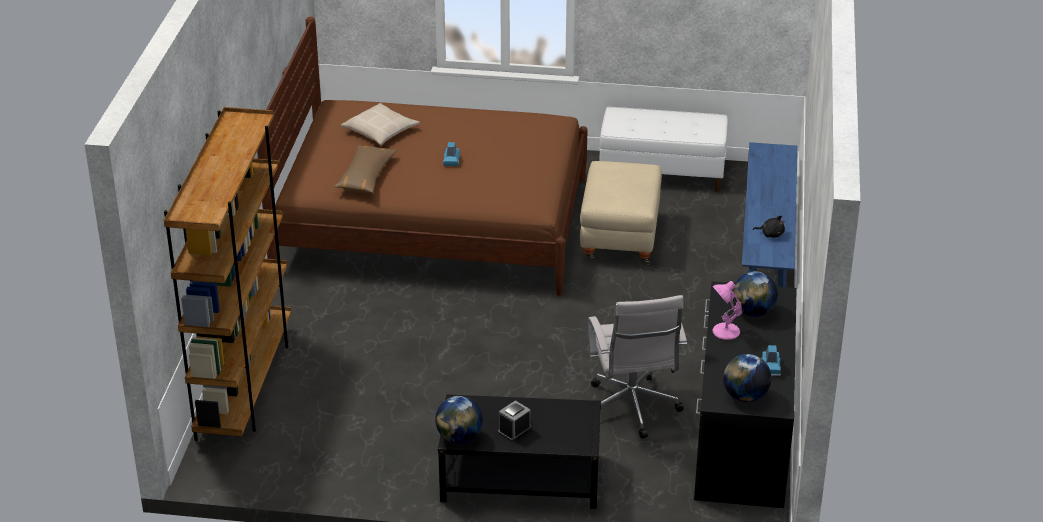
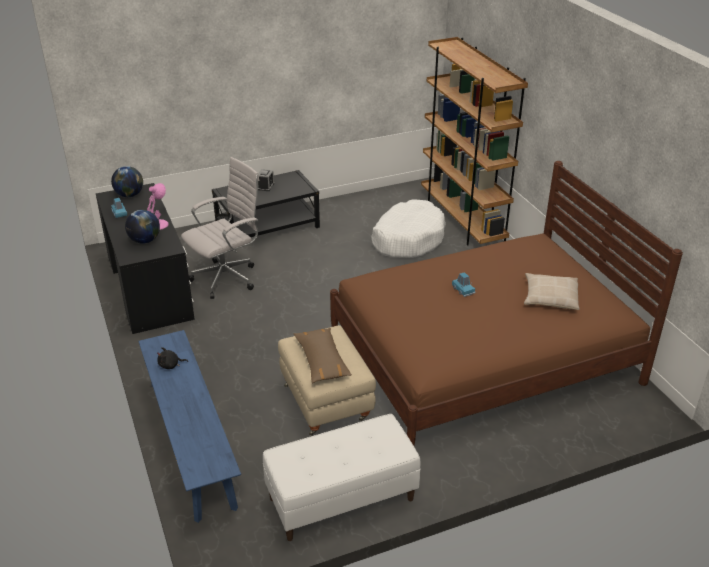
camera: 150 degrees right, 0 degrees up
brown pillow [334,145,397,193] -> brown pillow moved to [294,328,352,383]
globe [435,396,483,444] -> none
white office chair [588,295,687,439] -> white office chair turned 90 degrees clockwise [181,157,260,299]
none -> white dog bed [371,199,446,258]

